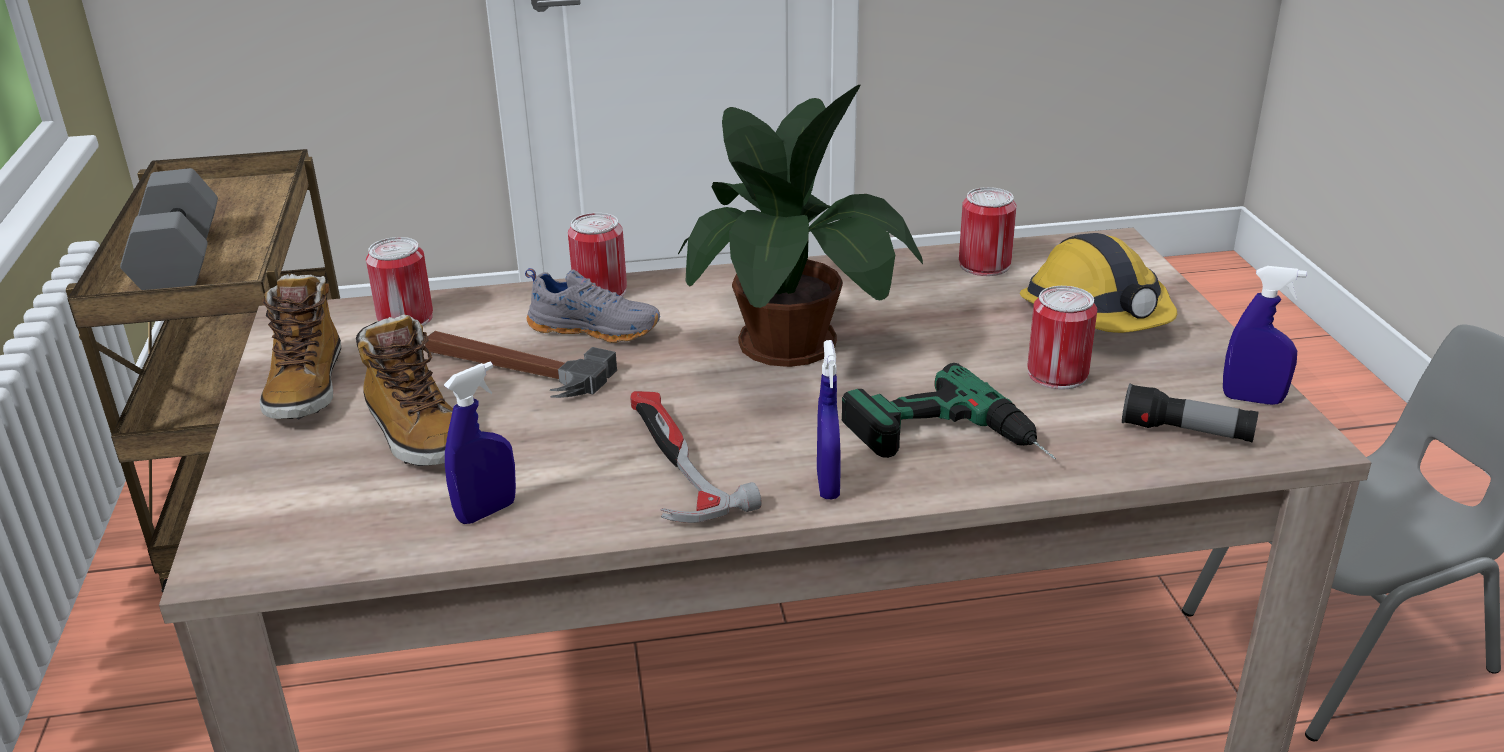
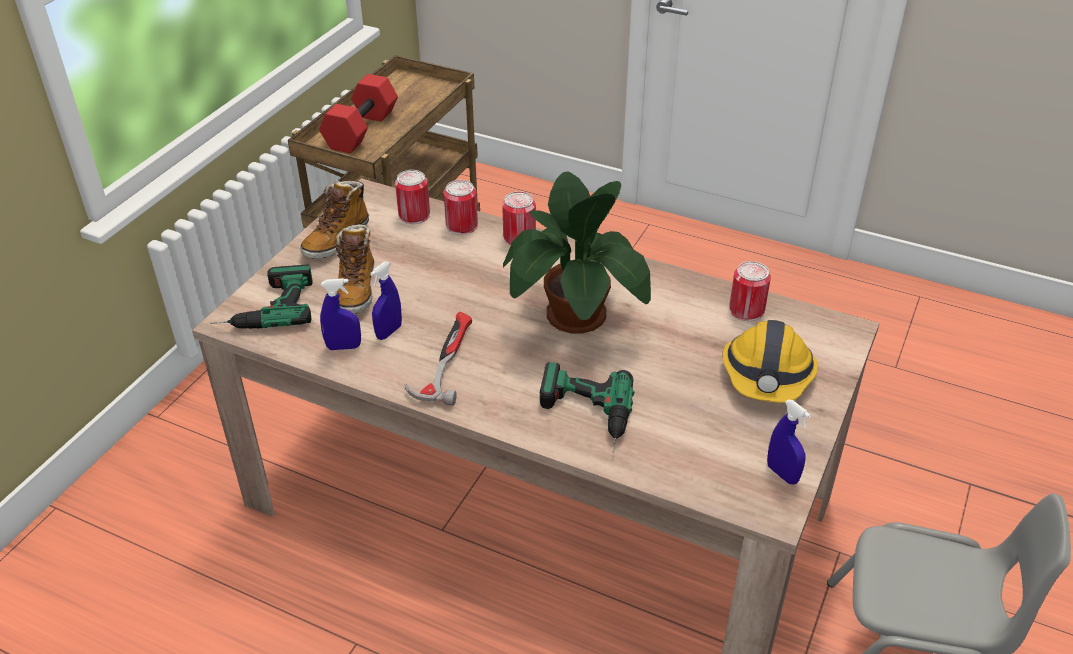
camera: 35 degrees right, 10 degrees up
grey dumbbell [120,168,218,290] -> red dumbbell [319,74,398,153]
hammer [425,331,617,398] -> none
grey shoe [525,268,660,343] -> none
blue spray bottle [817,340,841,499] -> blue spray bottle moved to [370,262,402,340]
can [1027,286,1097,389] -> can moved to [444,180,478,235]
flashlight [1122,383,1259,443] -> none
none -> power drill [210,264,313,329]

